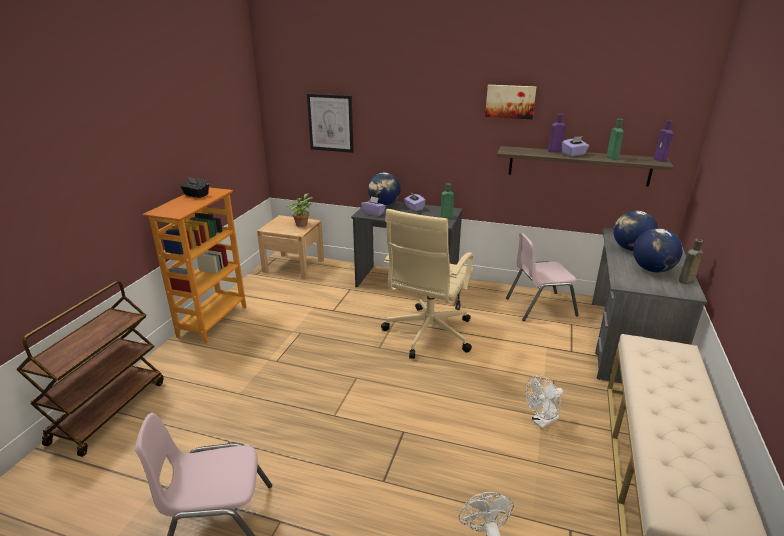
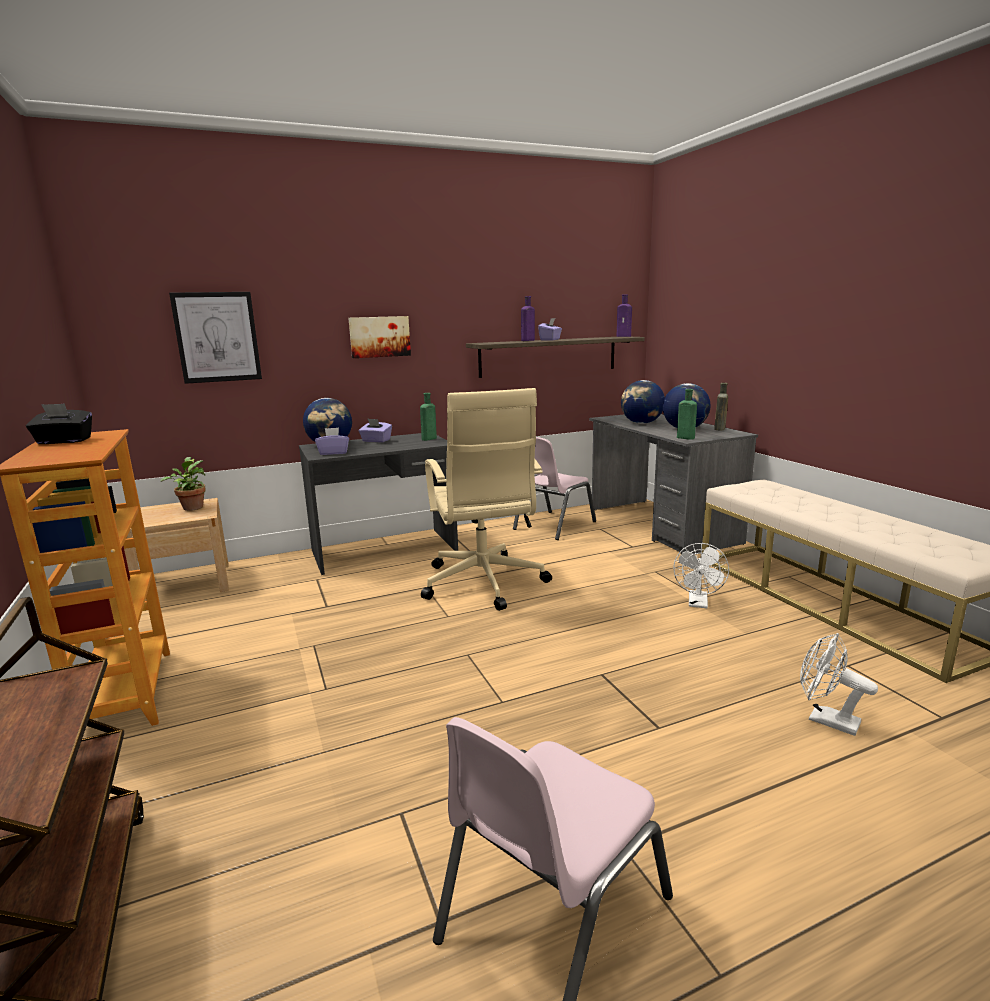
camera: 40 degrees left, 10 degrees down
picture [485,85,536,119] -> picture moved to [348,316,411,358]
green bottle [607,119,624,160] -> green bottle moved to [677,389,697,440]

